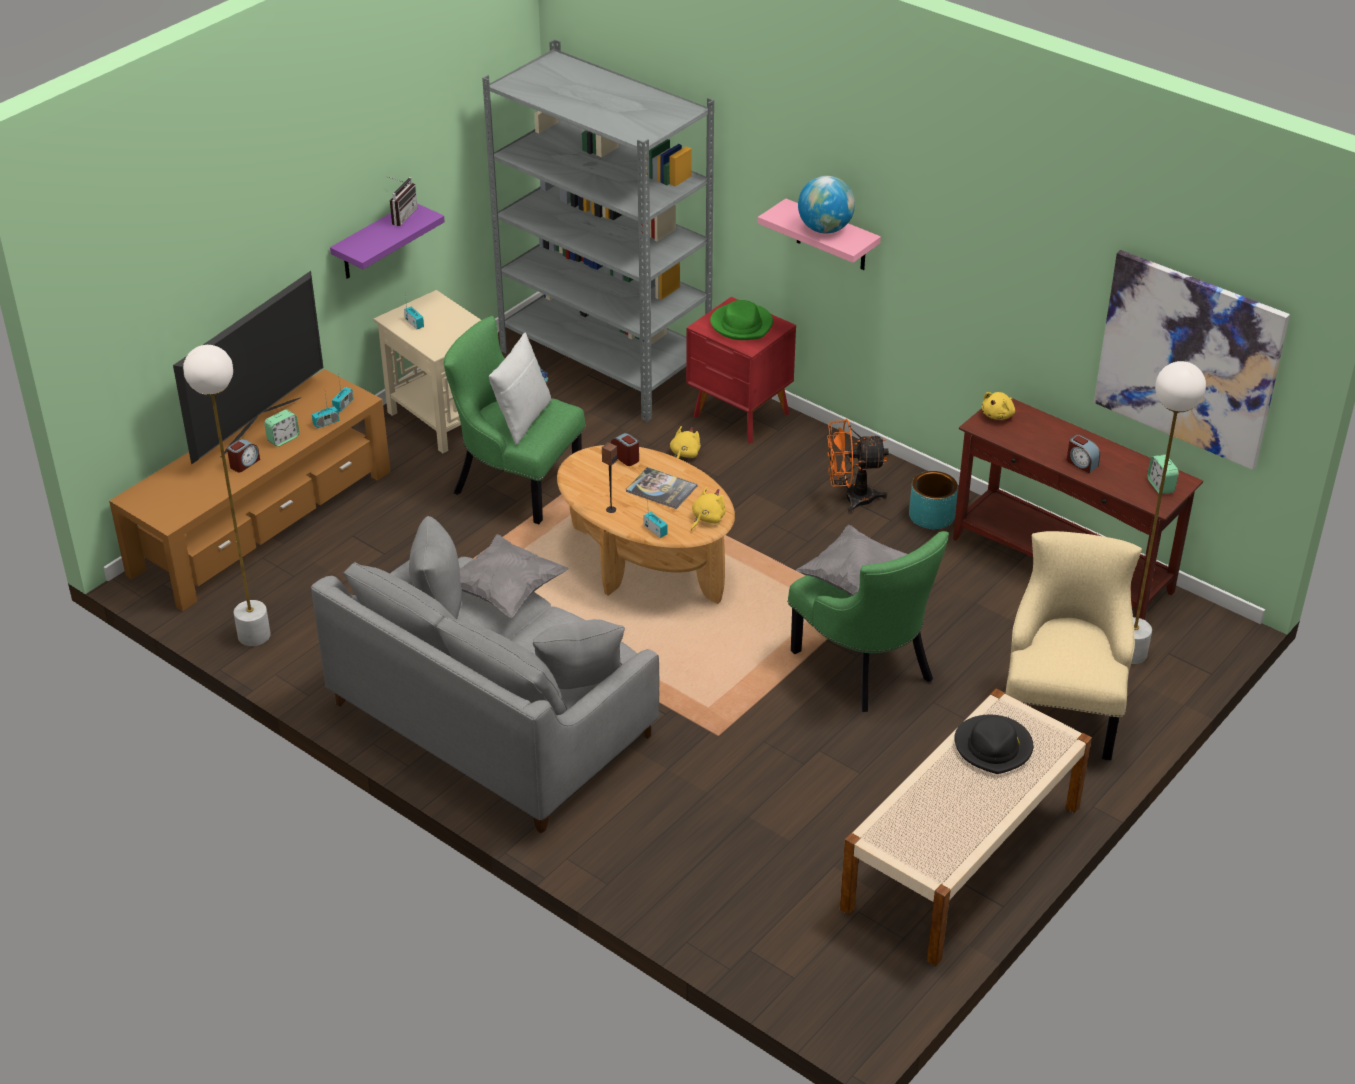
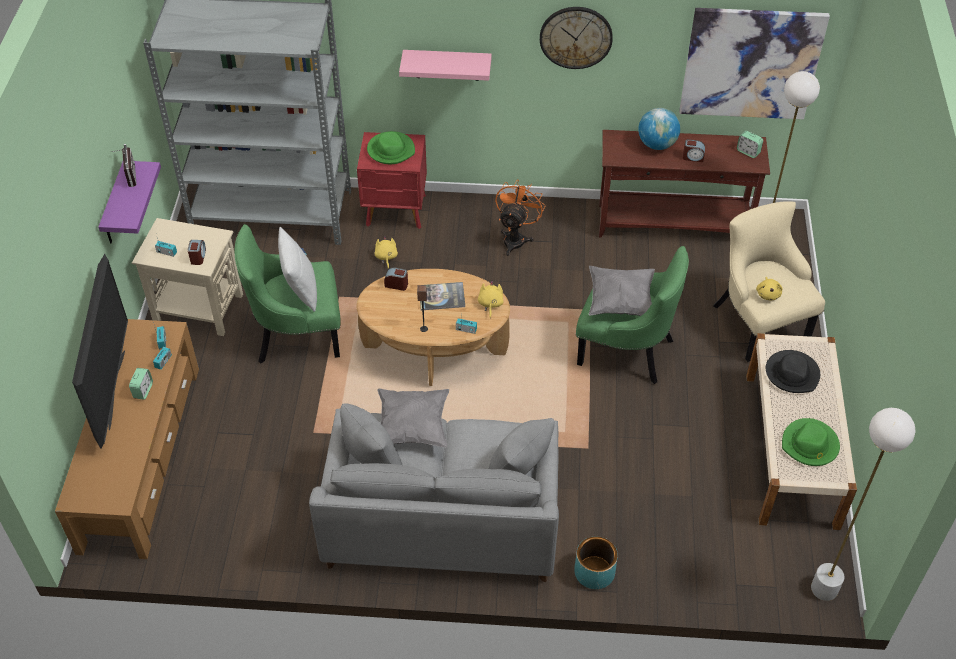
camera: 35 degrees left, 10 degrees up
white floor lamp [183,345,271,646] -> white floor lamp moved to [811,408,916,601]
alarm clock [227,439,260,472] -> alarm clock moved to [188,240,206,265]
globe [798,176,855,234] -> globe moved to [638,108,680,150]
orange fan [827,419,889,514] -> orange fan turned 150 degrees clockwise [495,179,546,256]
turquoise planter [909,471,958,529] -> turquoise planter moved to [574,536,618,589]
yellow plush toy [982,392,1015,420] -> yellow plush toy moved to [756,277,782,300]
none -> wall clock [540,7,613,69]
none -> green hat [782,418,840,466]

